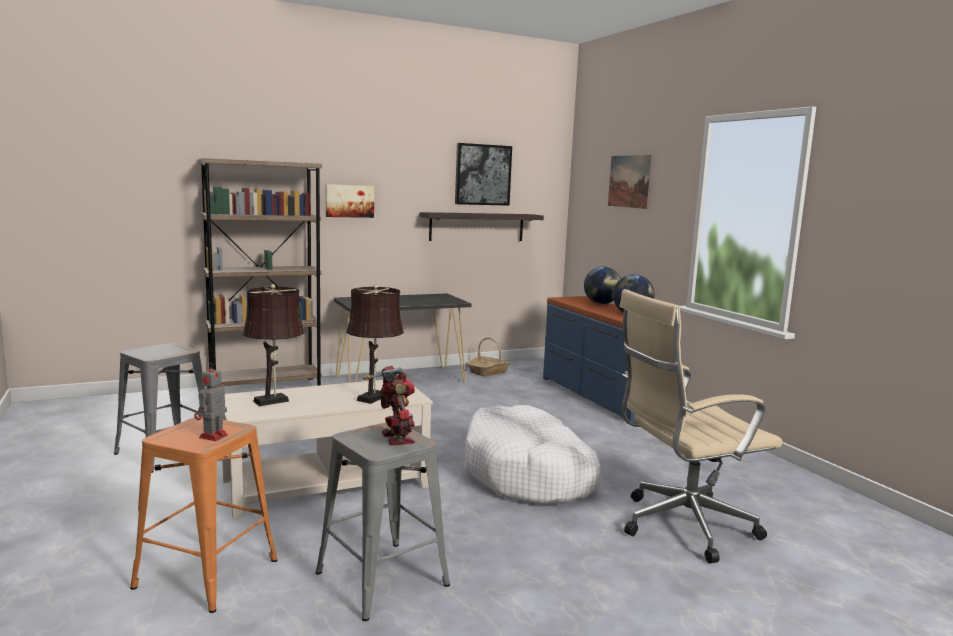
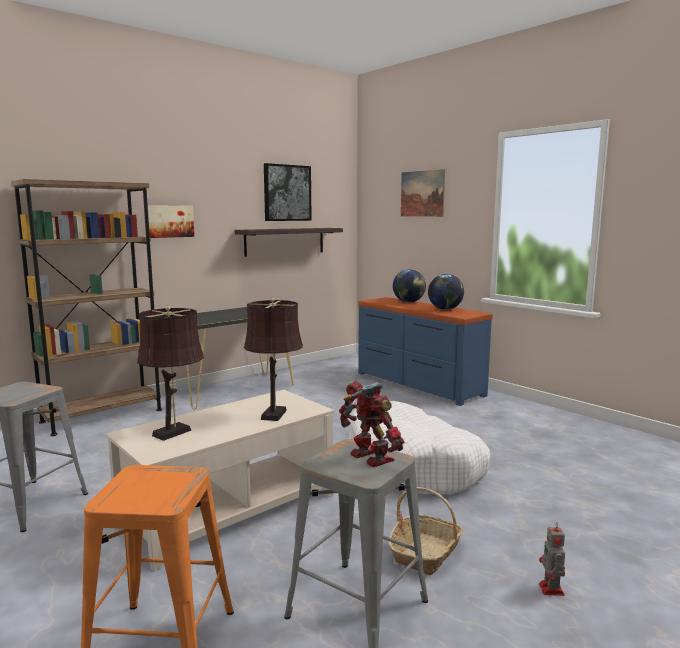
camera: 15 degrees left, 0 degrees up
toy robot [194,362,228,441] -> toy robot moved to [539,522,565,596]
basket [467,338,511,377] -> basket moved to [388,487,463,575]
beige office chair [619,289,783,563] -> none

